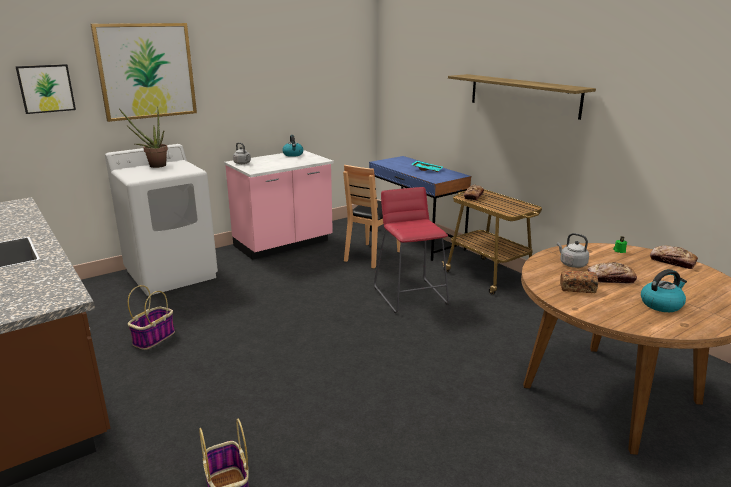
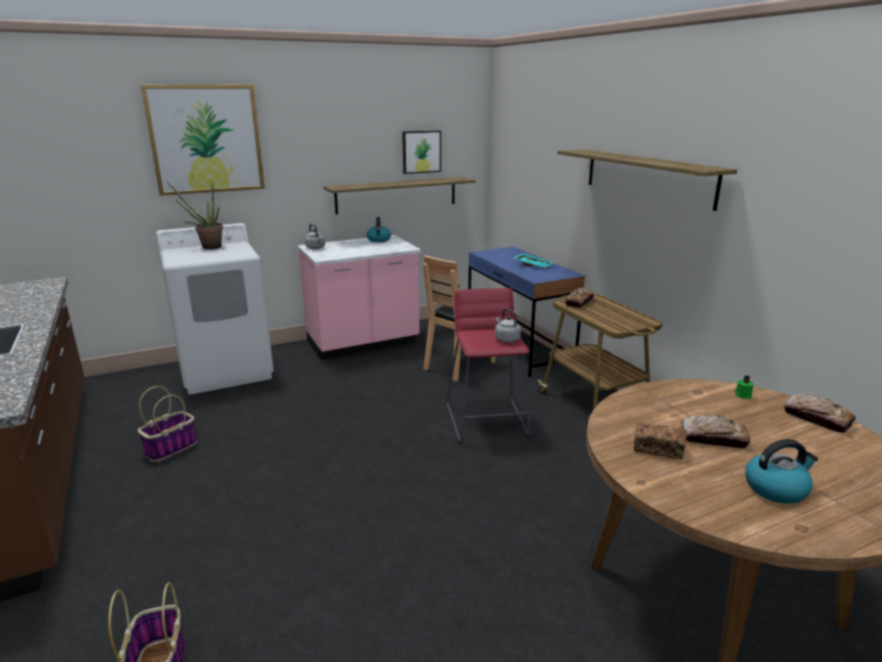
camera: 10 degrees right, 0 degrees up
picture [15,64,76,114] -> picture moved to [402,130,441,174]
grey kettle [557,233,589,268] -> grey kettle moved to [495,309,521,343]
none -> shelf [323,177,476,214]

